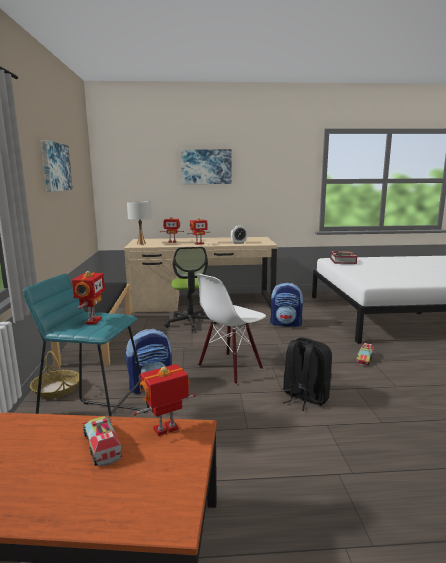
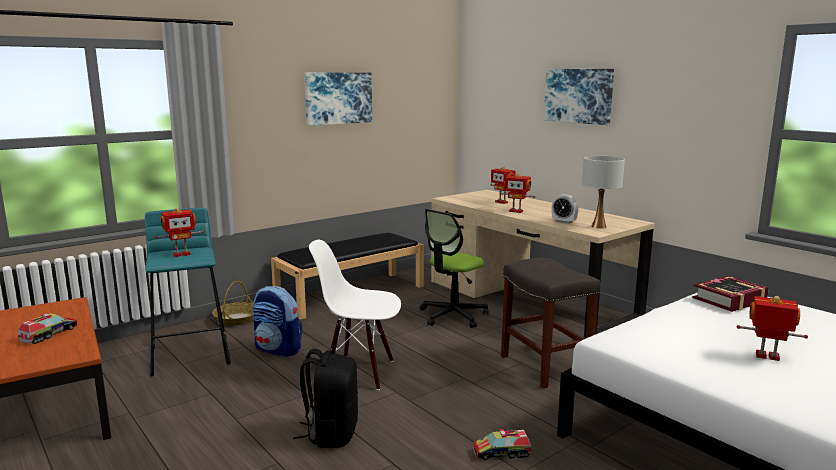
camera: 55 degrees right, 0 degrees up
white table lamp [127,201,152,245] -> white table lamp moved to [582,156,625,229]
toy robot [133,364,196,436] -> toy robot moved to [737,296,808,361]
backpack [270,283,304,327] -> grey stool [501,258,601,389]

